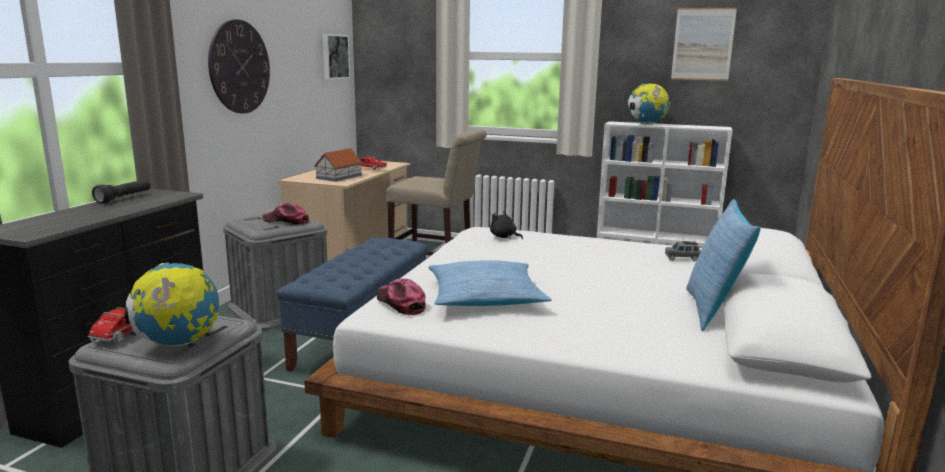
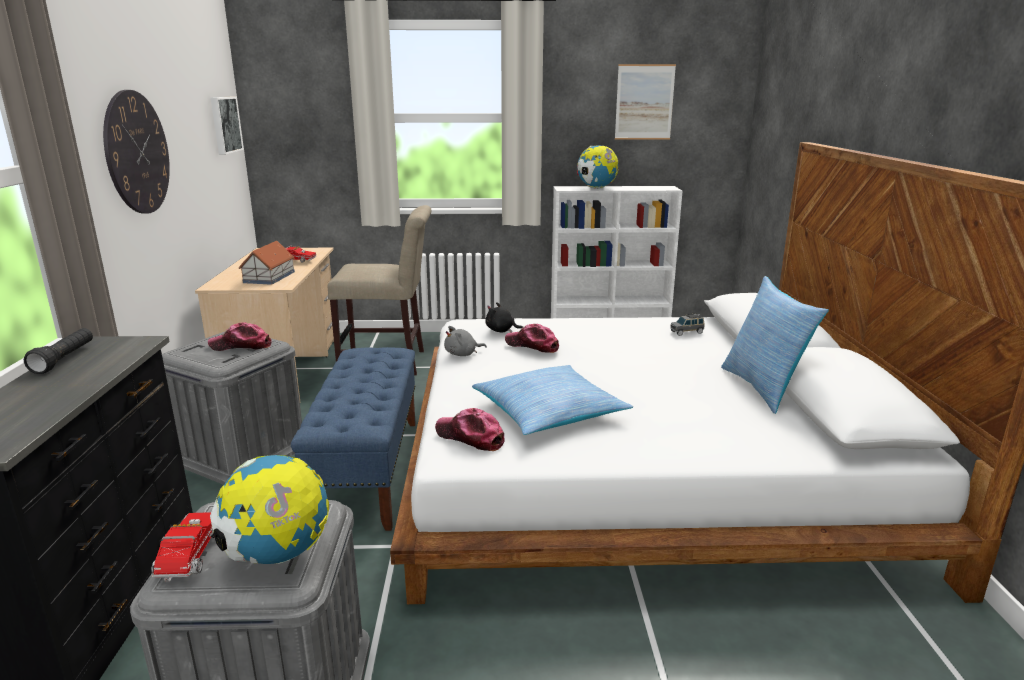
camera: 20 degrees left, 5 degrees up
none -> grey plush toy [444,326,487,356]
none -> cap [505,324,559,353]

